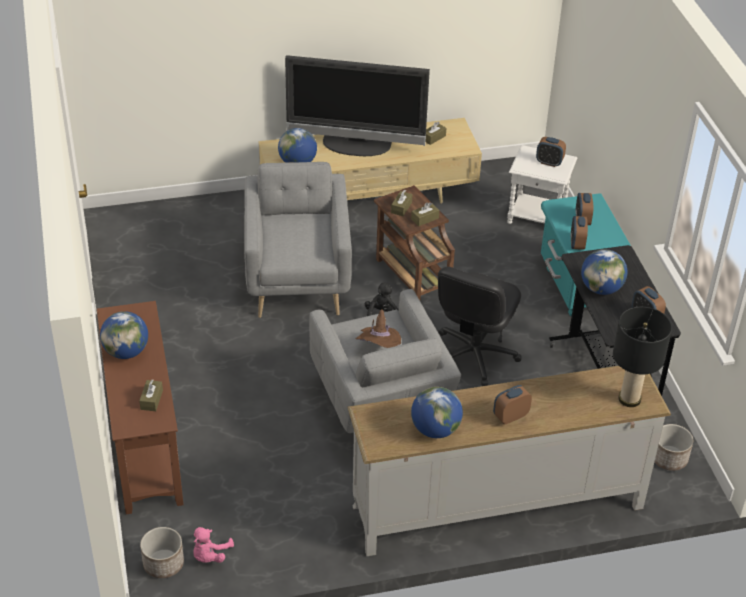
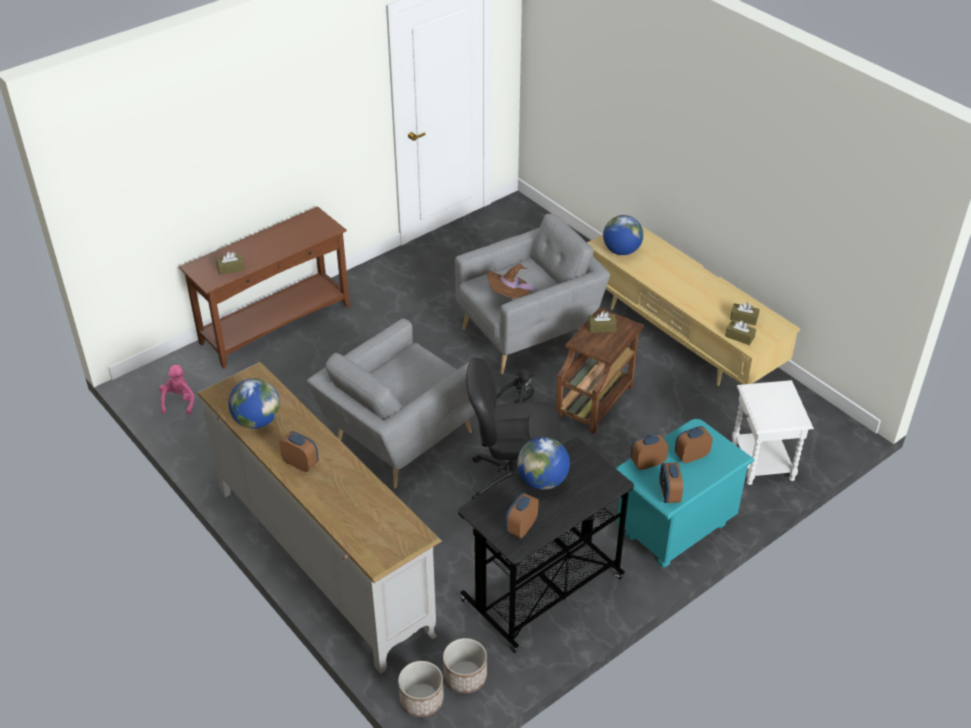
camera: 65 degrees right, 0 degrees up
globe [100,311,148,359] -> none
planter [140,527,184,578] -> planter moved to [398,661,444,717]
pink plush toy [193,527,234,563] -> pink plush toy turned 90 degrees clockwise [159,365,194,415]
television [285,55,430,156] -> none
brown hat [356,309,401,348] -> brown hat moved to [486,263,537,298]
brown tissue box [411,202,439,226] -> brown tissue box moved to [725,320,756,345]
alarm clock [536,137,566,167] -> alarm clock moved to [659,463,683,503]
black table lamp [613,307,672,407] -> none

